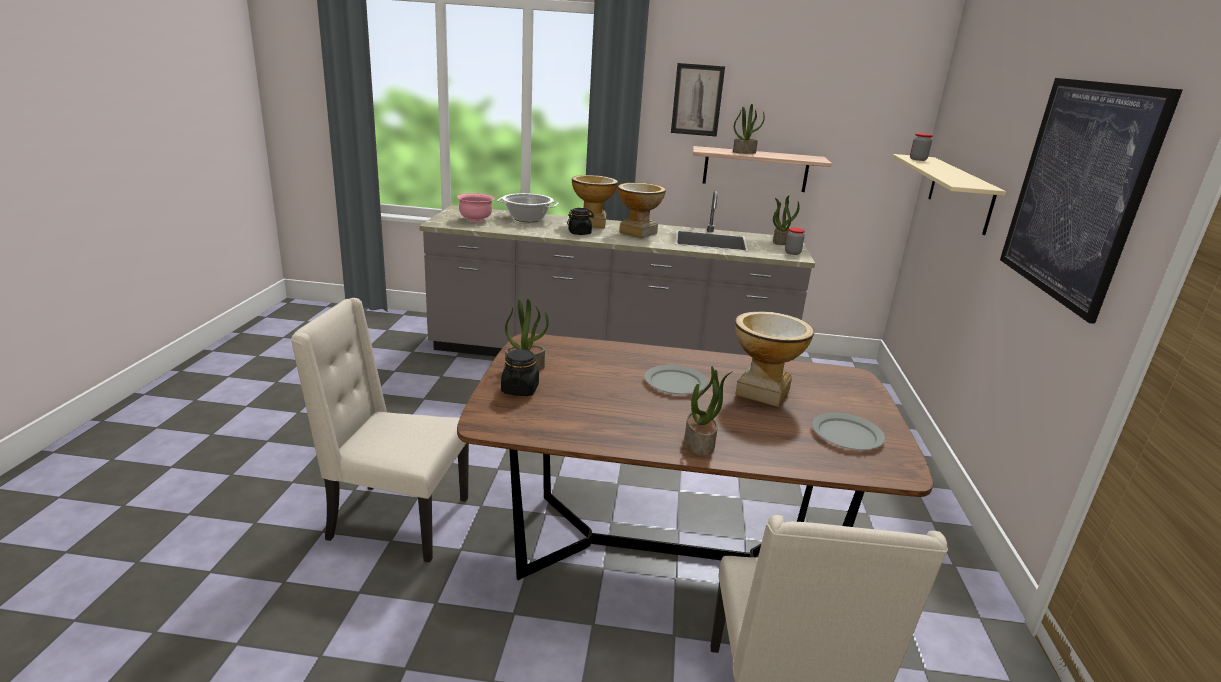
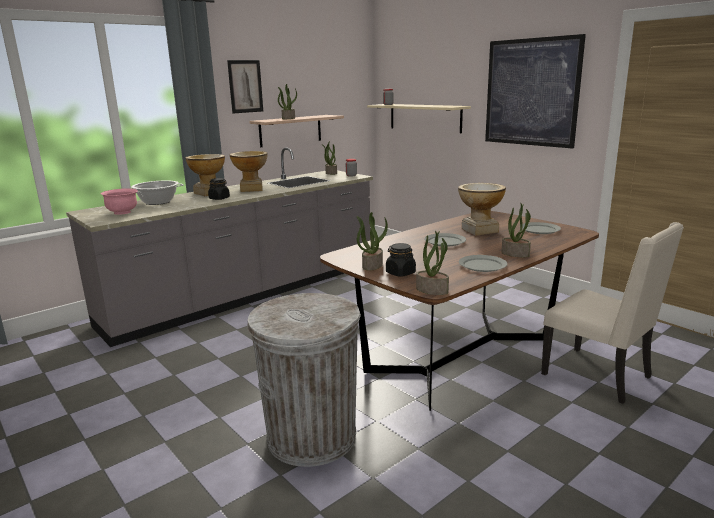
camera: 45 degrees left, 5 degrees down
beige chair [290,298,469,562] -> grey trash can [247,293,361,467]
none -> potted plant [416,230,449,295]
none -> grey plate [459,255,507,272]

